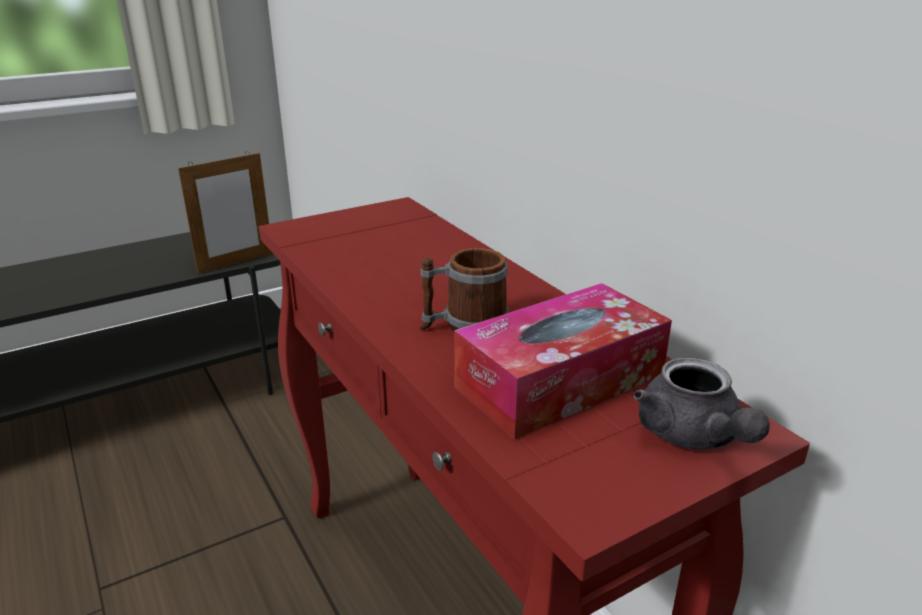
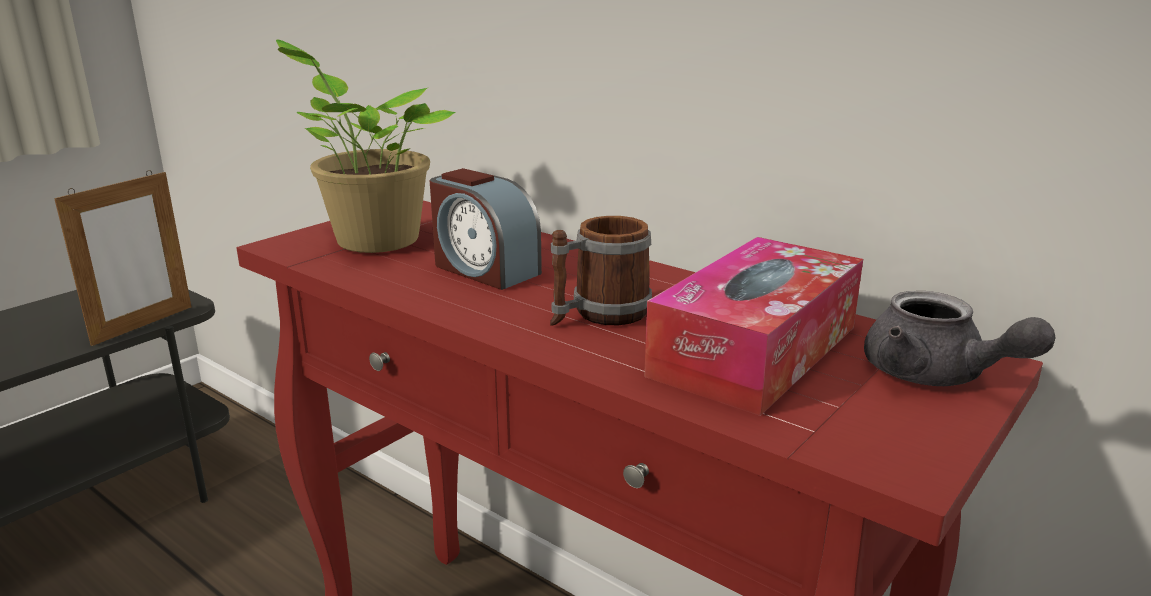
camera: 20 degrees left, 5 degrees down
none -> potted plant [276,39,456,253]
none -> alarm clock [430,168,542,290]

